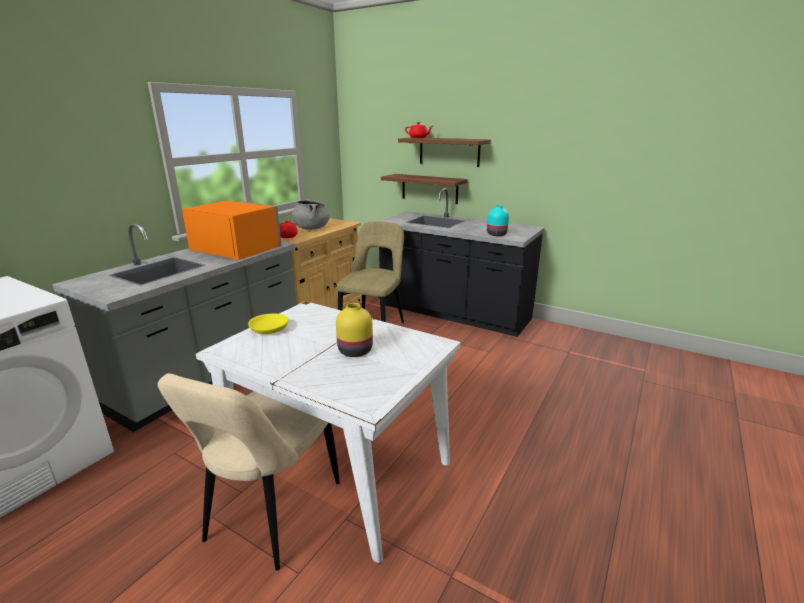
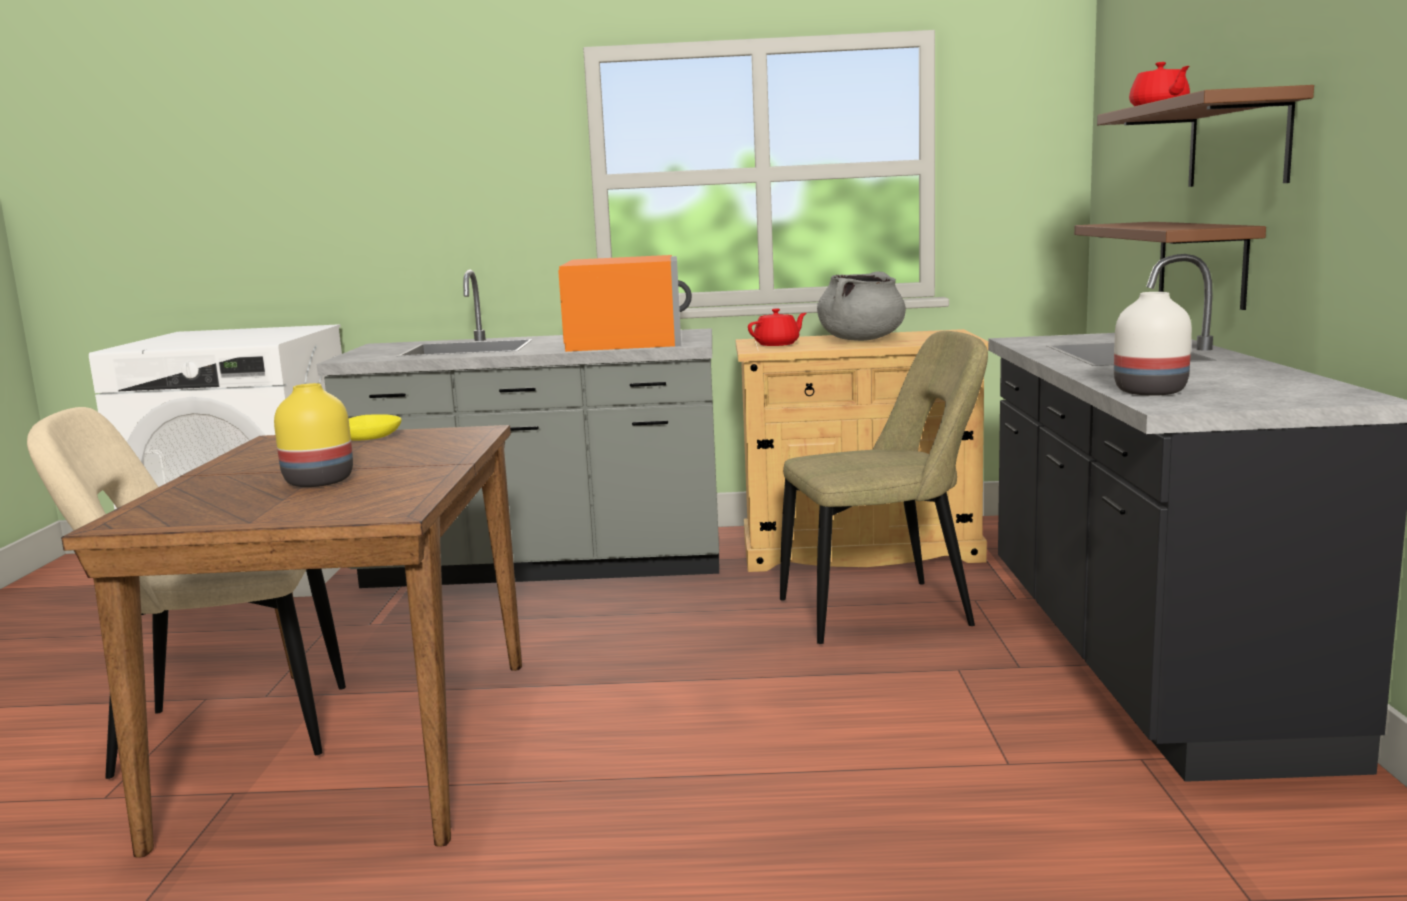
camera: 60 degrees right, 10 degrees down
white dining table [195,301,461,563] -> brown dining table [61,425,522,858]
turquoise vase [487,205,509,236] -> white vase [1114,292,1192,396]

